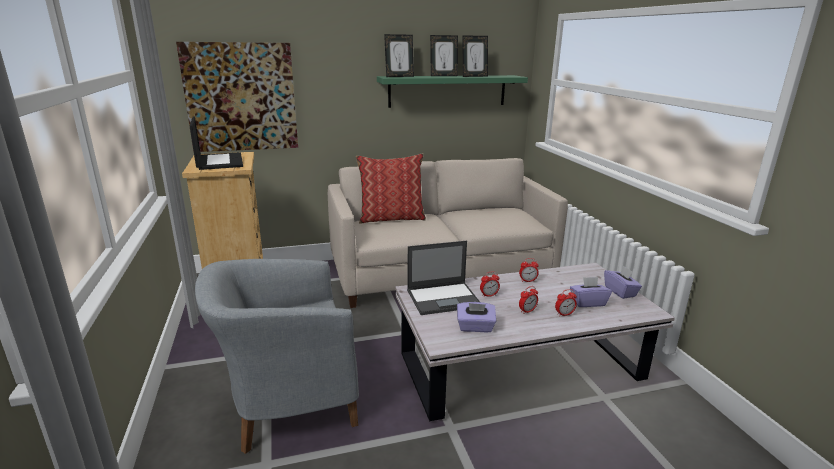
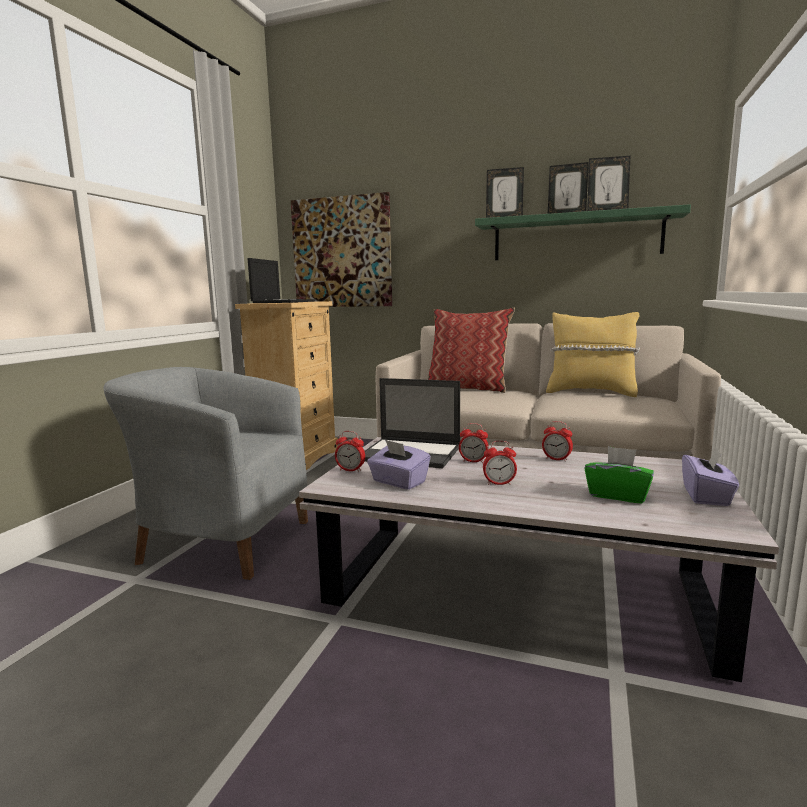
camera: 35 degrees right, 10 degrees down
alarm clock [555,289,577,317] -> alarm clock moved to [335,431,365,472]
purple tissue box [570,277,612,307] -> green tissue box [585,446,654,504]
none -> yellow pillow [546,312,640,397]

